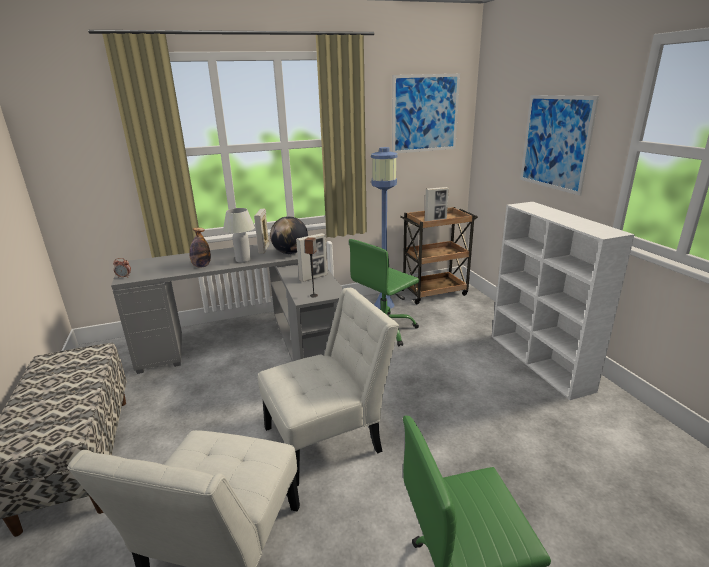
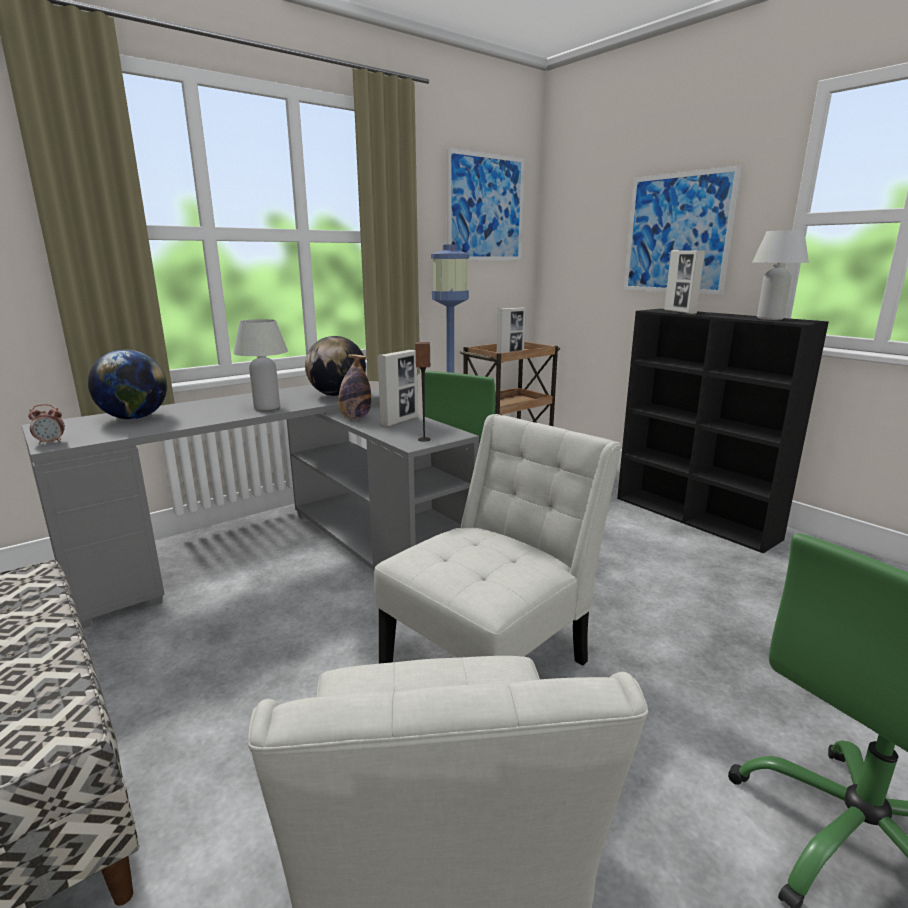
camera: 20 degrees left, 5 degrees down
bottle [189,228,211,268] -> bottle moved to [338,354,371,419]
picture frame [254,209,270,254] -> picture frame moved to [664,250,705,314]
white bookcase [492,202,635,400] -> black bookcase [617,309,829,553]
none -> globe [88,350,167,419]
none -> white table lamp [752,230,809,320]

